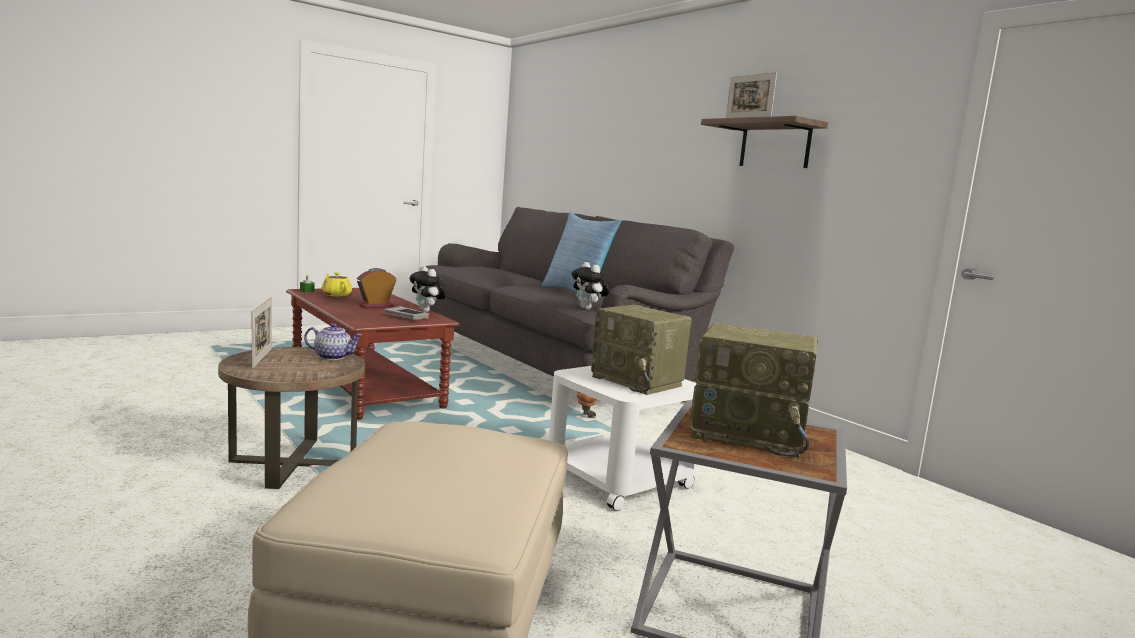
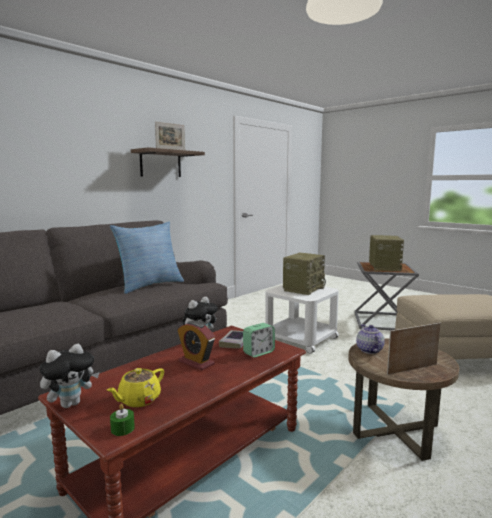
camera: 100 degrees left, 0 degrees up
plush toy [571,262,610,309] -> plush toy moved to [40,344,99,408]
none -> alarm clock [243,323,275,358]

